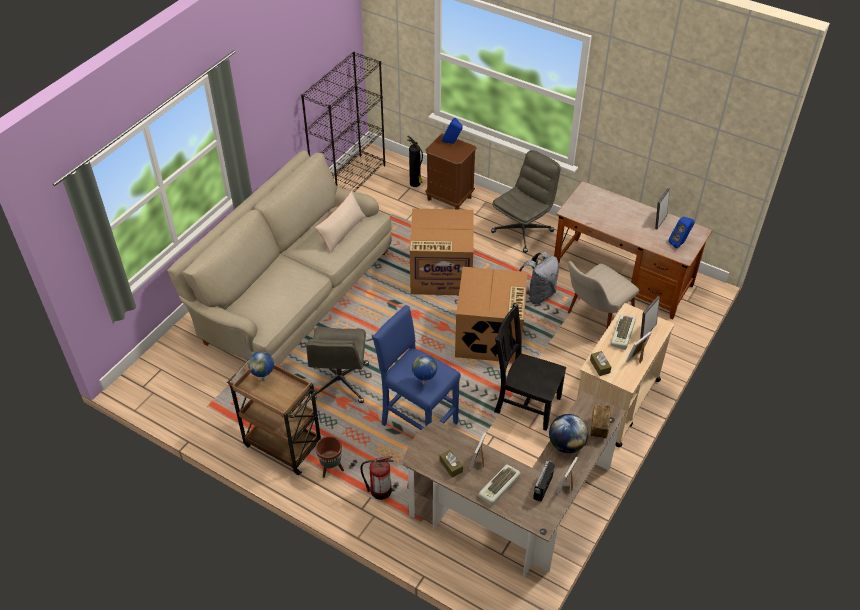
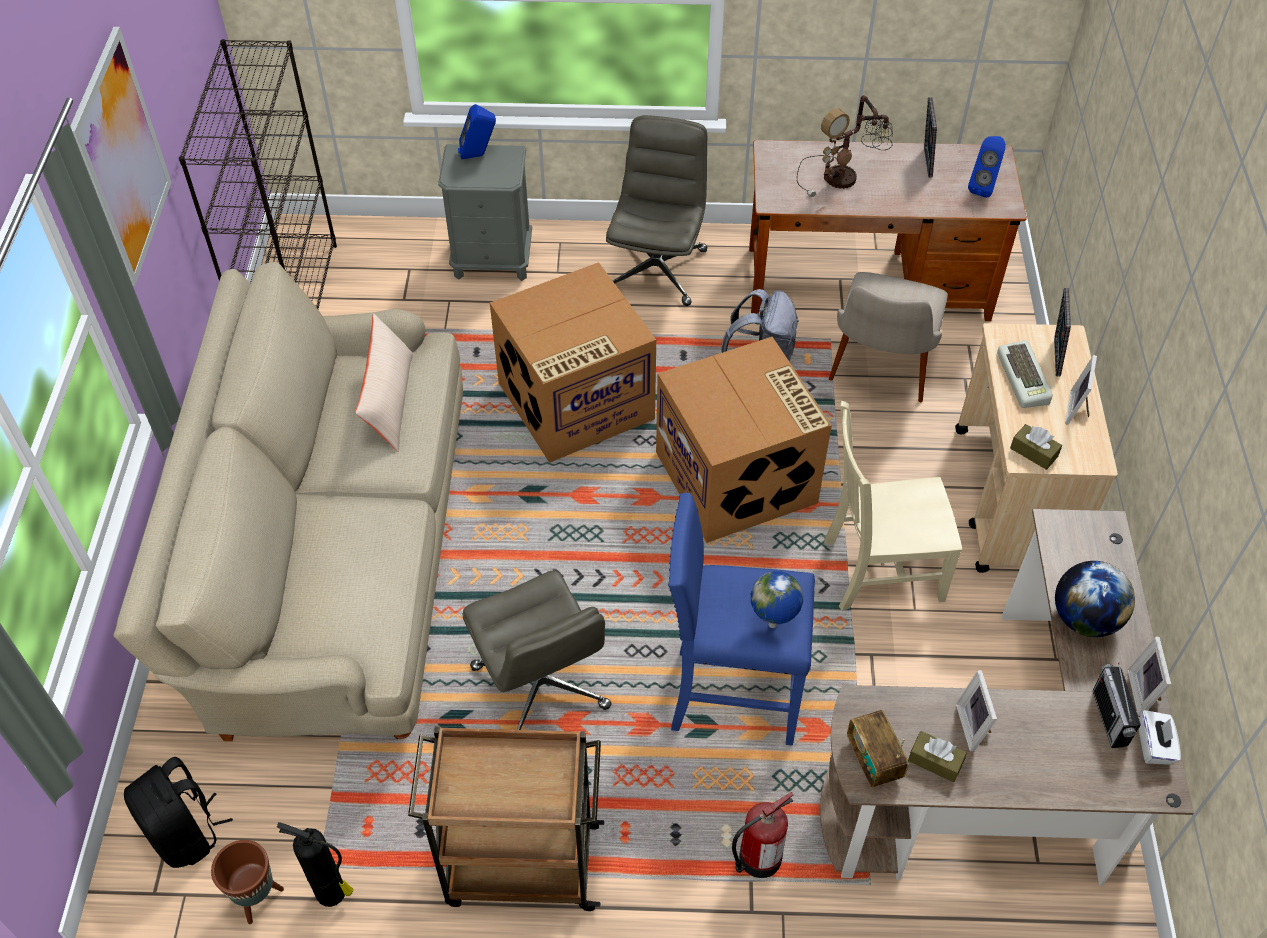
camera: 30 degrees left, 5 degrees up
globe [248,352,274,382] -> none
brown planter [316,436,344,478] -> brown planter moved to [211,840,284,924]
fire extinguisher [407,136,423,187] -> fire extinguisher moved to [277,822,353,907]
brown nightstand [425,134,477,209] -> grey nightstand [438,144,532,281]
keyboard [479,464,521,506] -> none
black chair [494,303,566,431] -> beige chair [824,401,962,611]
radio [590,404,611,439] -> radio moved to [847,710,908,787]
none -> picture [70,27,172,286]
none -> black backpack [124,757,233,868]
none -> table lamp [797,95,893,197]
none -> white tissue box [1139,710,1181,765]

